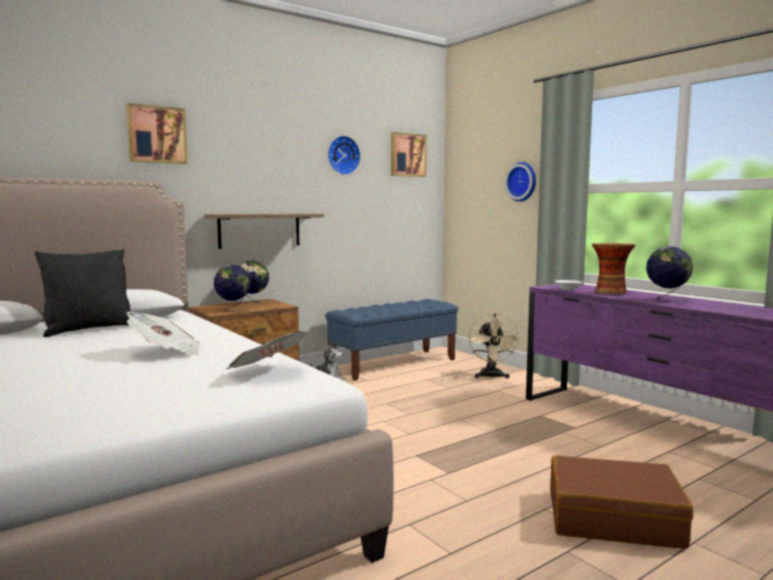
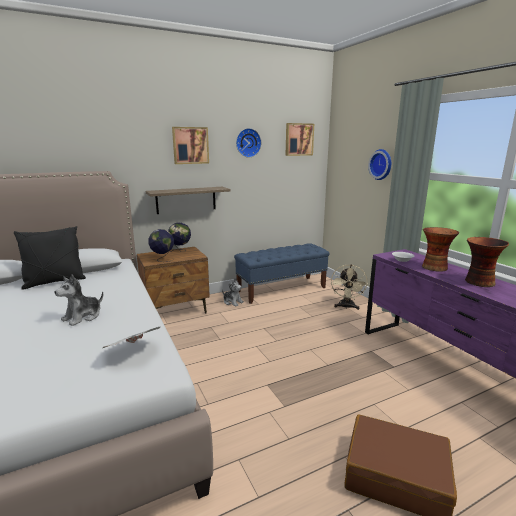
camera: 10 degrees right, 10 degrees up
picture [126,103,188,164] -> picture moved to [172,127,209,164]
newspaper [127,312,200,355] -> plush toy [54,275,103,326]
globe [646,246,693,302] -> vase [465,237,509,287]

